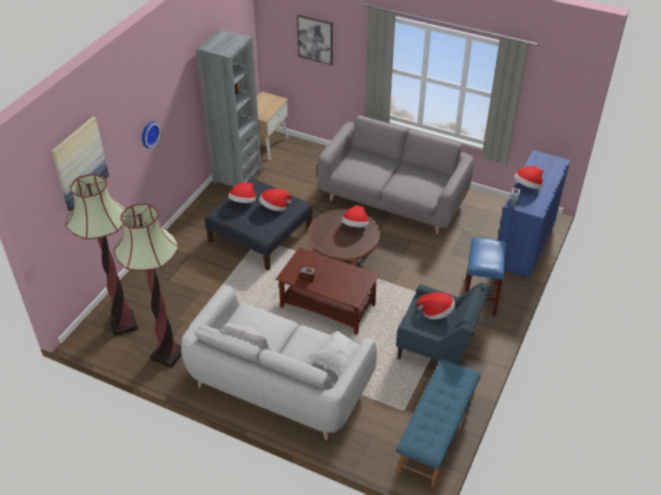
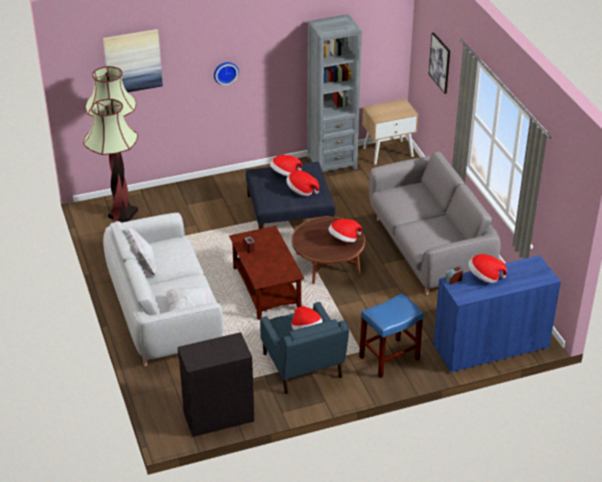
camera: 45 degrees right, 5 degrees down
blue bench [396,359,481,487] -> black cabinet [178,332,254,437]

